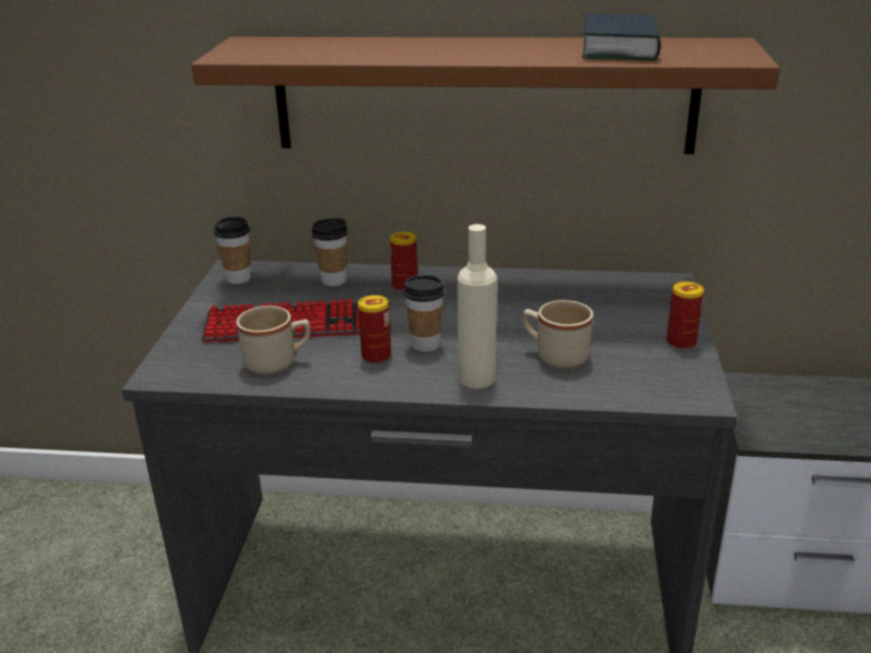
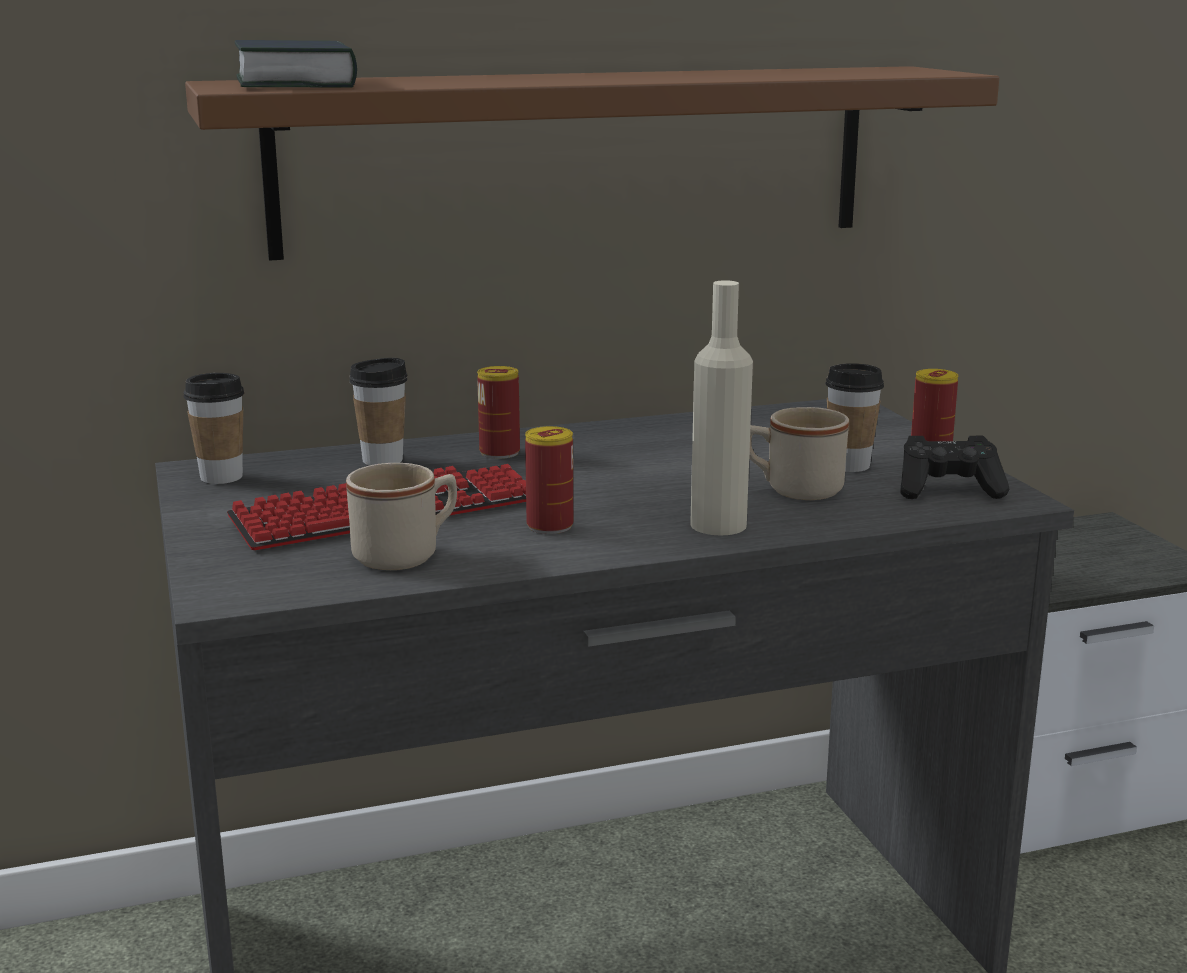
camera: 25 degrees left, 10 degrees down
cup [403,275,445,352] -> cup moved to [825,363,884,472]
book [582,13,661,61] -> book moved to [235,40,357,88]
none -> black game controller [900,436,1009,499]

